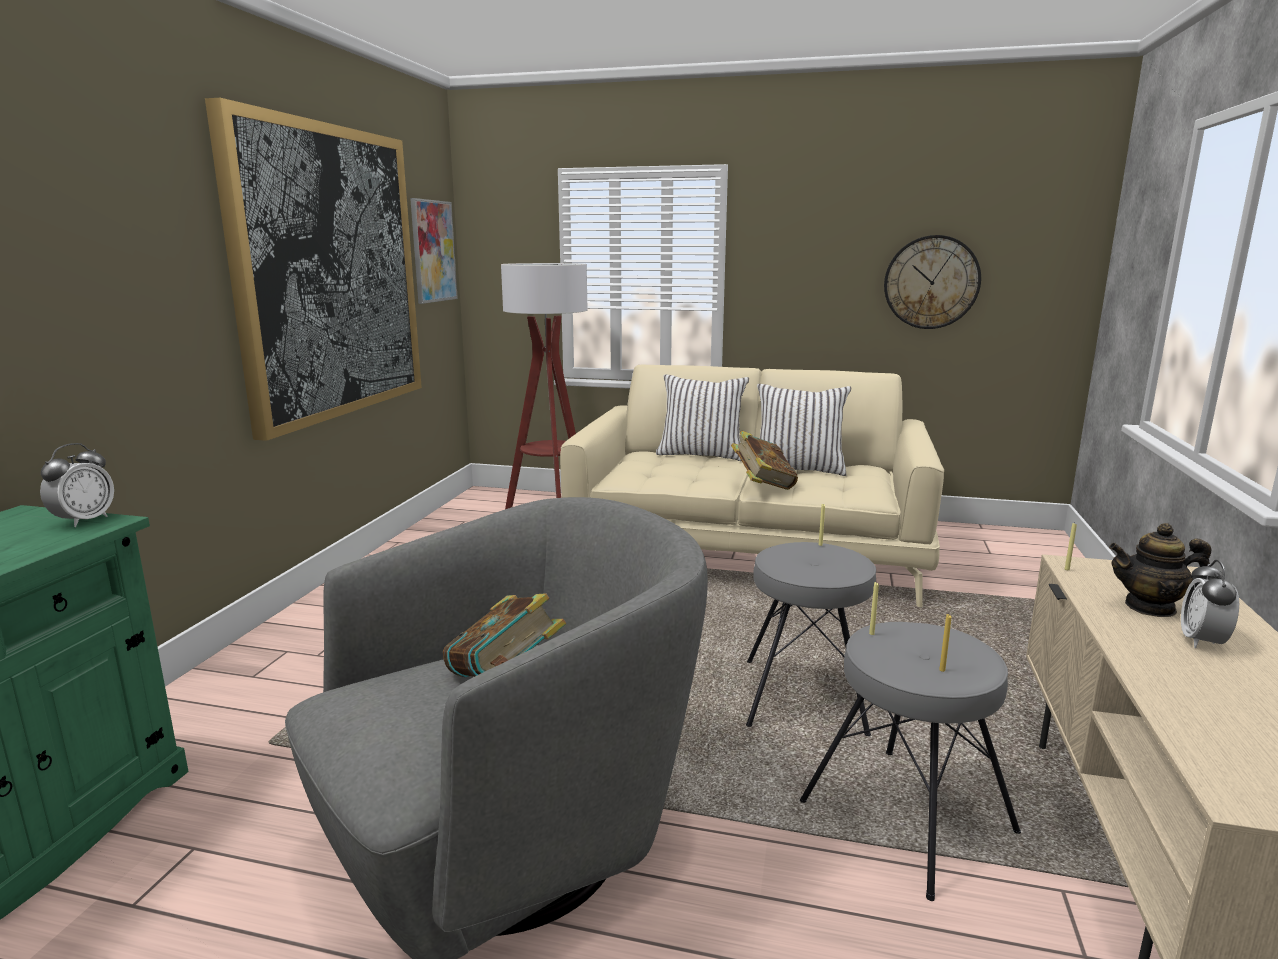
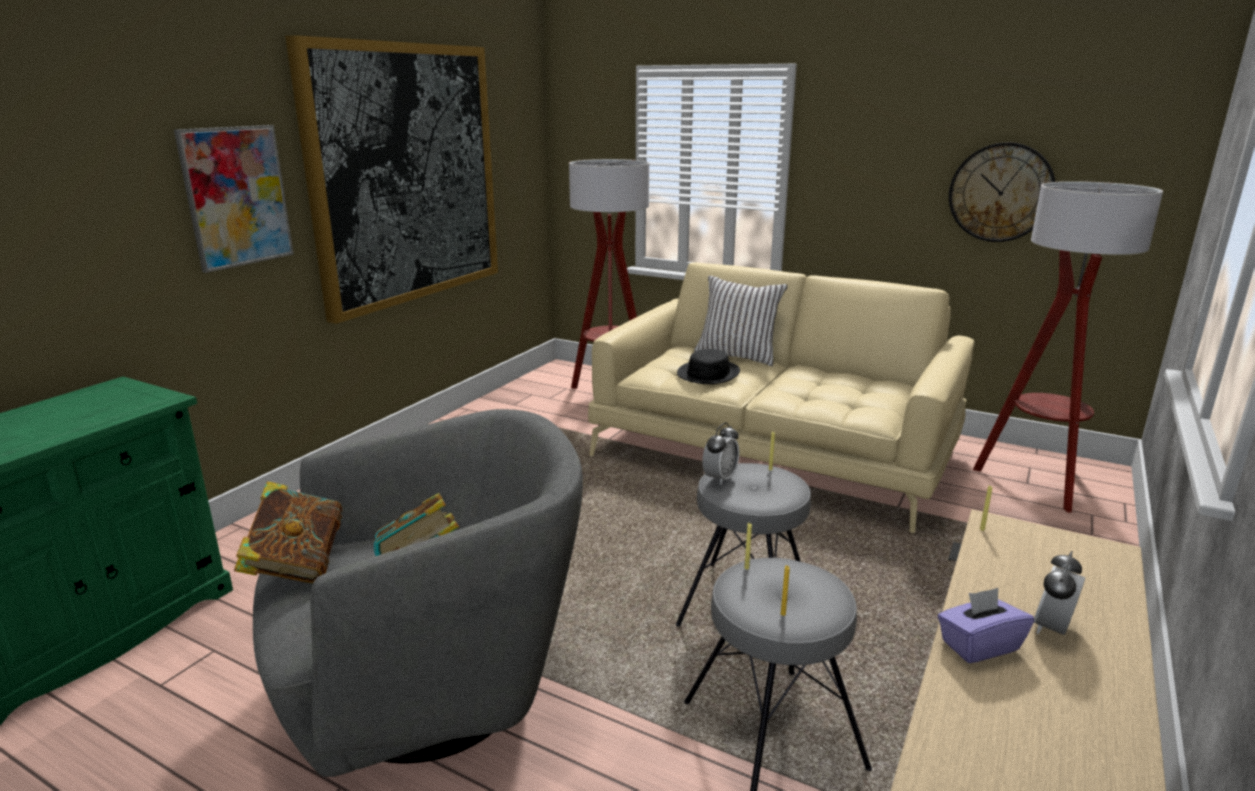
camera: 15 degrees right, 5 degrees up
alarm clock [40,443,114,527] -> alarm clock moved to [702,422,739,485]
picture [410,198,458,304] -> picture moved to [174,125,294,273]
book [731,430,798,490] -> book moved to [234,481,343,583]
white pillow [757,384,851,476] -> none
teapot [1109,523,1211,617] -> none
none -> black hat [677,349,740,384]
none -> purple tissue box [938,588,1034,663]
none -> floor lamp [973,181,1163,513]

